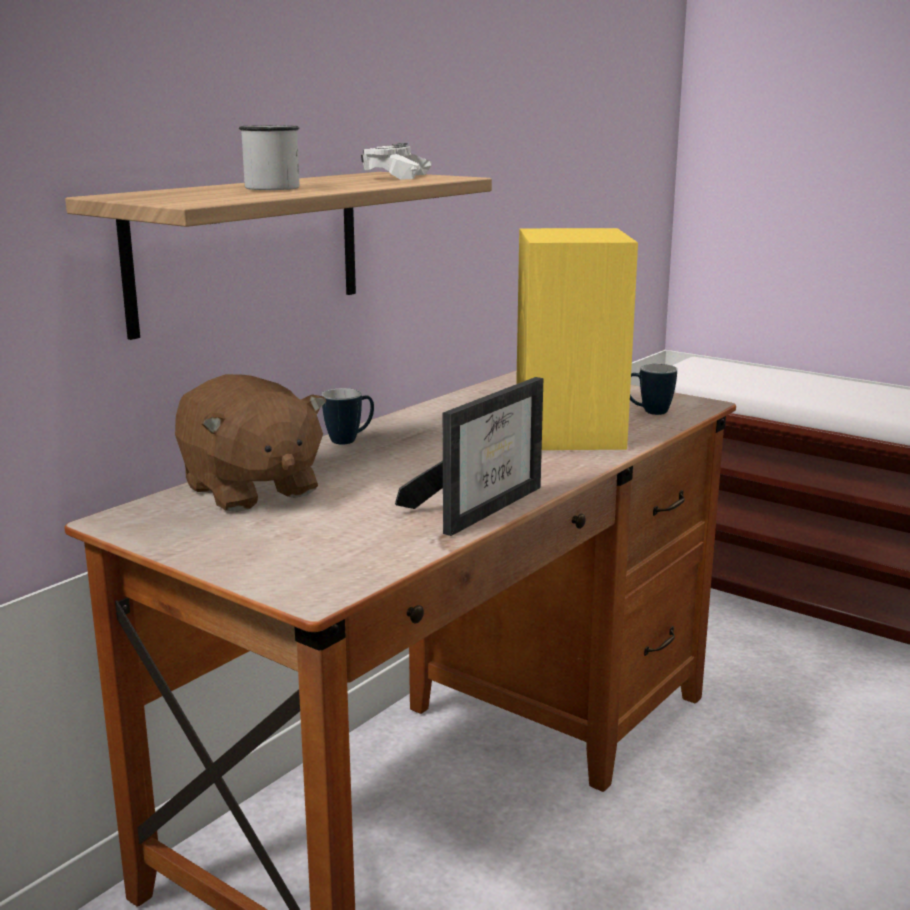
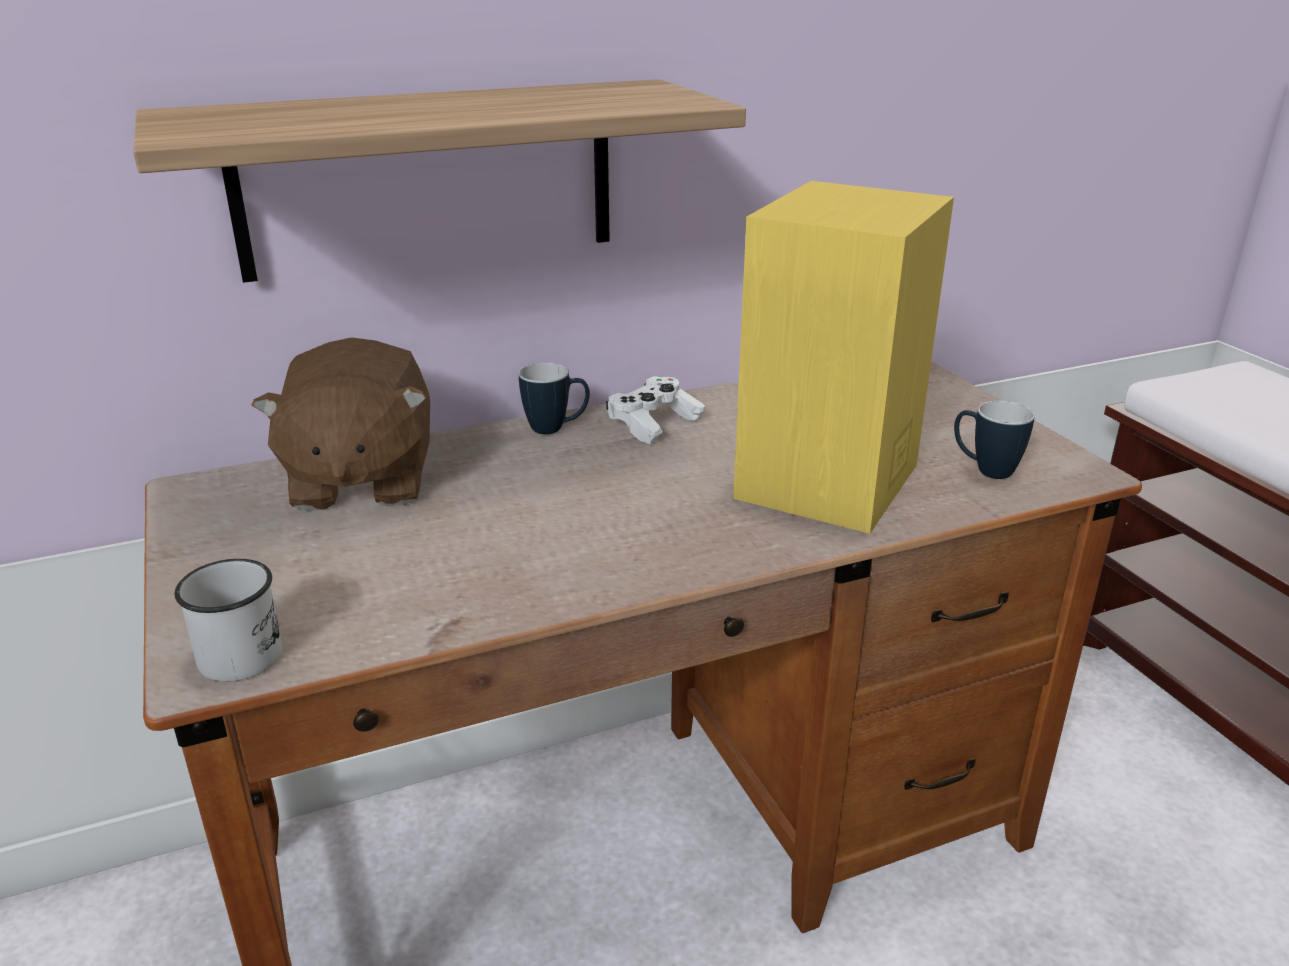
camera: 30 degrees right, 10 degrees up
white mug [239,125,299,190] -> white mug moved to [174,559,282,682]
white game controller [361,143,432,180] -> white game controller moved to [606,376,705,444]
picture frame [395,377,543,536] -> none

